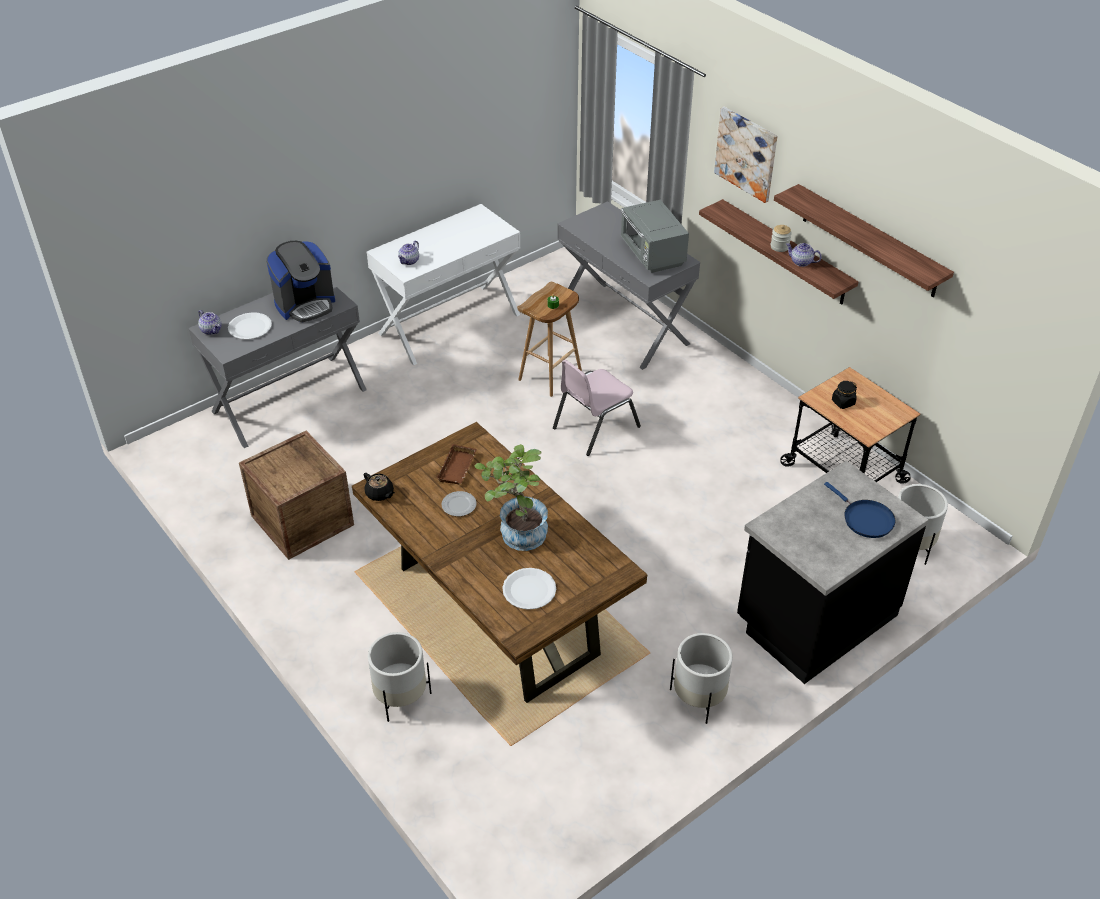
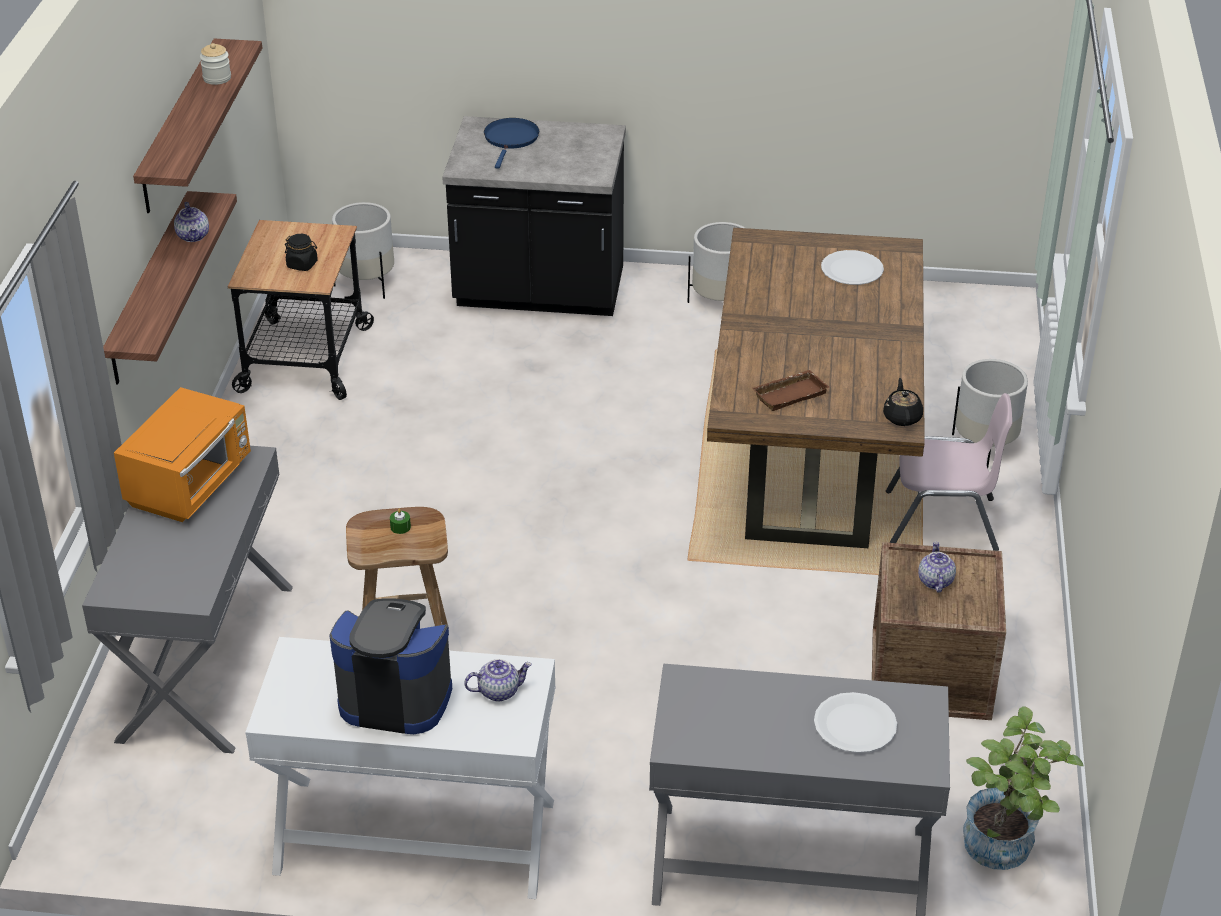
camera: 135 degrees left, 5 degrees down
teapot [198,310,222,335] -> teapot moved to [918,541,956,593]
coffee machine [267,241,335,323] -> coffee machine moved to [329,598,452,734]
plate [441,491,477,516] -> none
potted plant [475,444,548,551] -> potted plant moved to [963,706,1084,870]
pink chair [553,360,641,456] -> pink chair moved to [886,393,1012,551]
grey microwave [621,200,689,273] -> orange microwave [114,387,251,522]
picture [714,107,777,203] -> none
jar [771,225,792,252] -> jar moved to [200,43,231,85]

